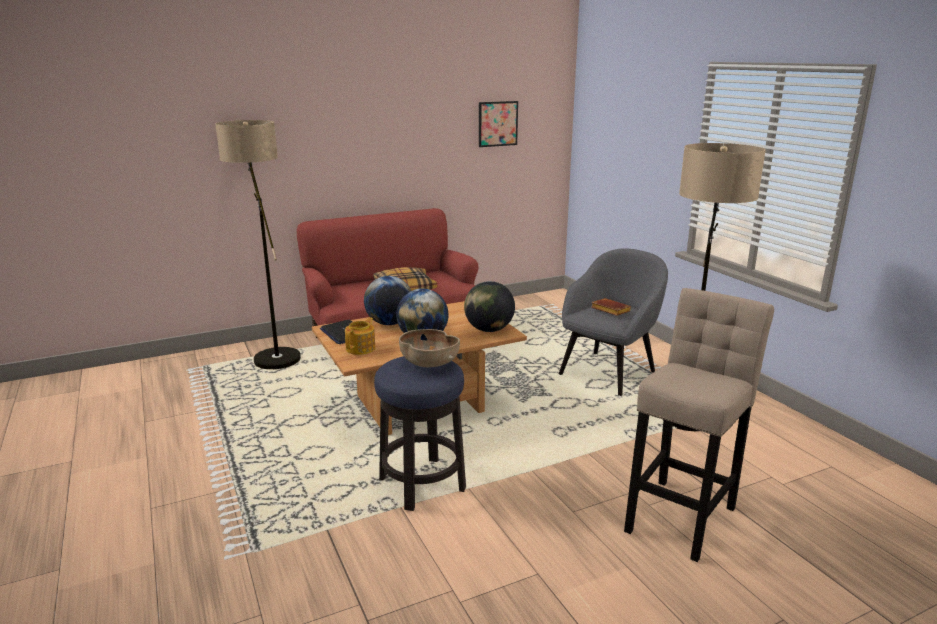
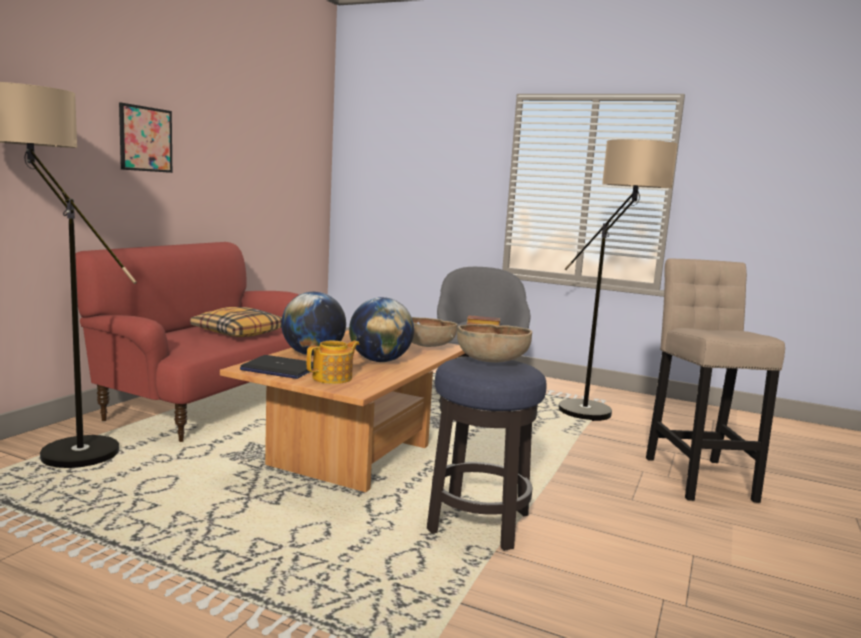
camera: 40 degrees left, 10 degrees down
teapot [345,317,375,355] -> teapot turned 60 degrees clockwise [307,341,360,384]
globe [464,281,515,332] -> brown bowl [412,317,458,347]
picture [479,101,518,147] -> picture moved to [119,103,172,173]

